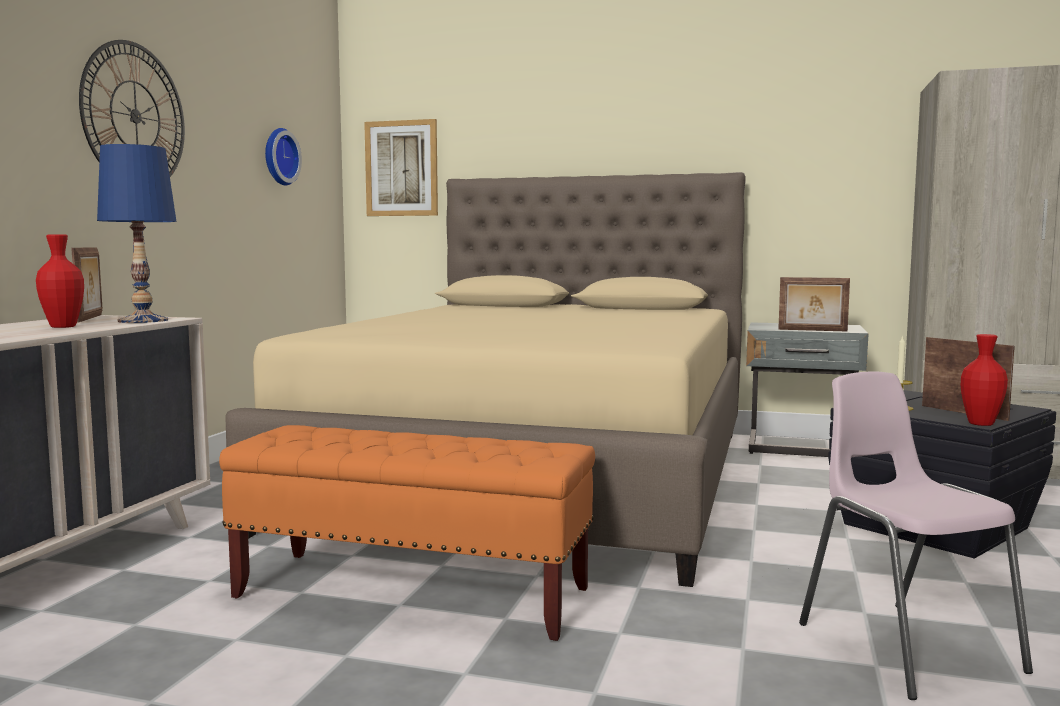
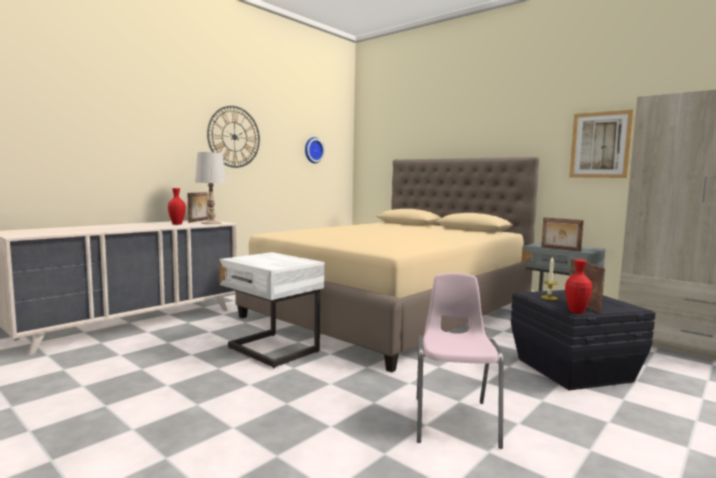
camera: 25 degrees right, 0 degrees up
blue table lamp [97,144,177,323] -> white table lamp [195,152,226,224]
orange bench [219,425,595,641] -> white nightstand [219,252,324,368]
picture [364,119,438,216] -> picture moved to [569,110,634,178]

